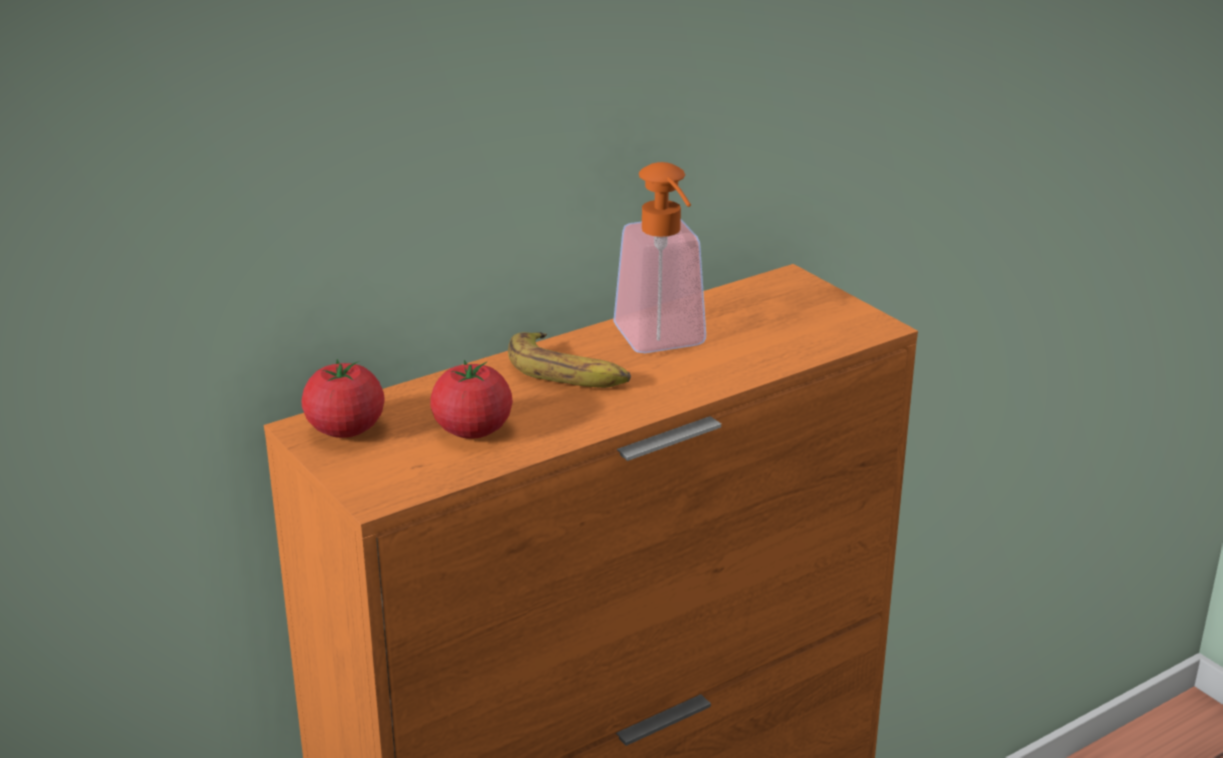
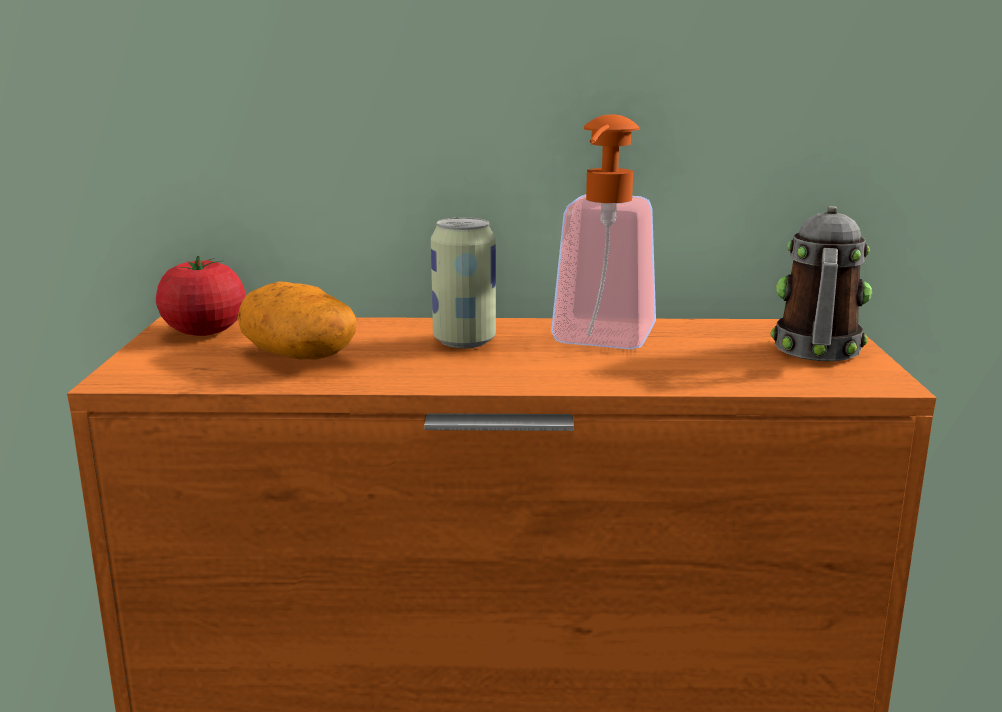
camera: 35 degrees right, 10 degrees down
tomato [430,360,513,439] -> potato [238,281,356,360]
banana [508,332,631,388] -> can [431,217,496,348]
none -> mug [771,206,872,361]

